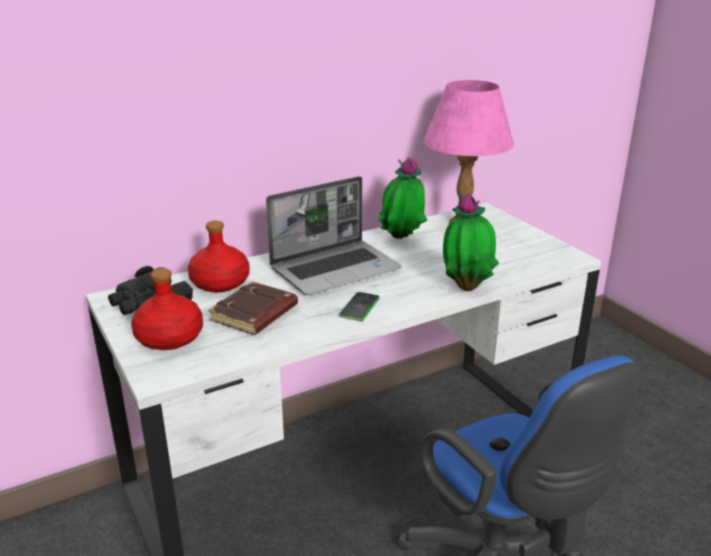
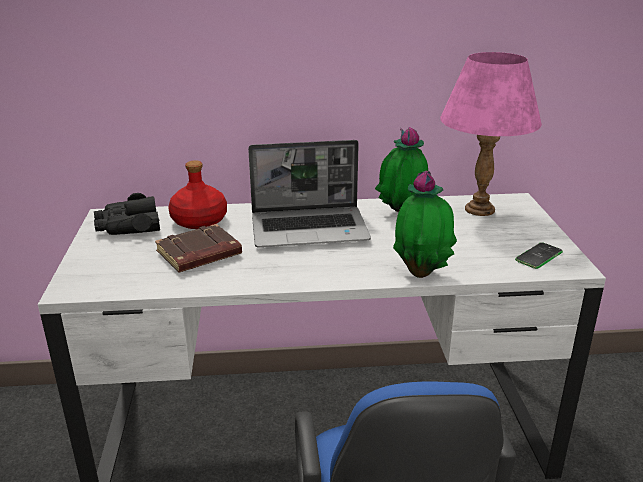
camera: 25 degrees right, 0 degrees up
red bottle [131,268,203,350] -> none
phone [339,292,380,321] -> phone moved to [515,242,563,269]

